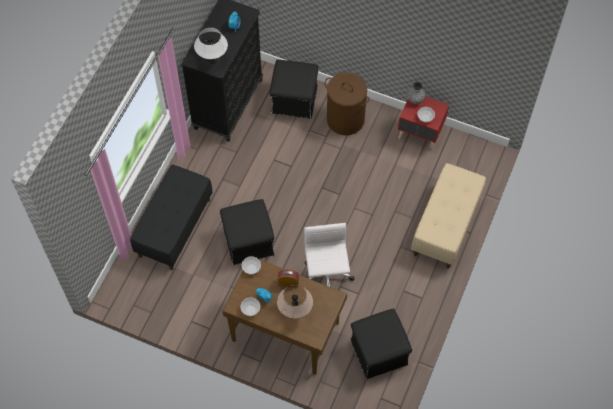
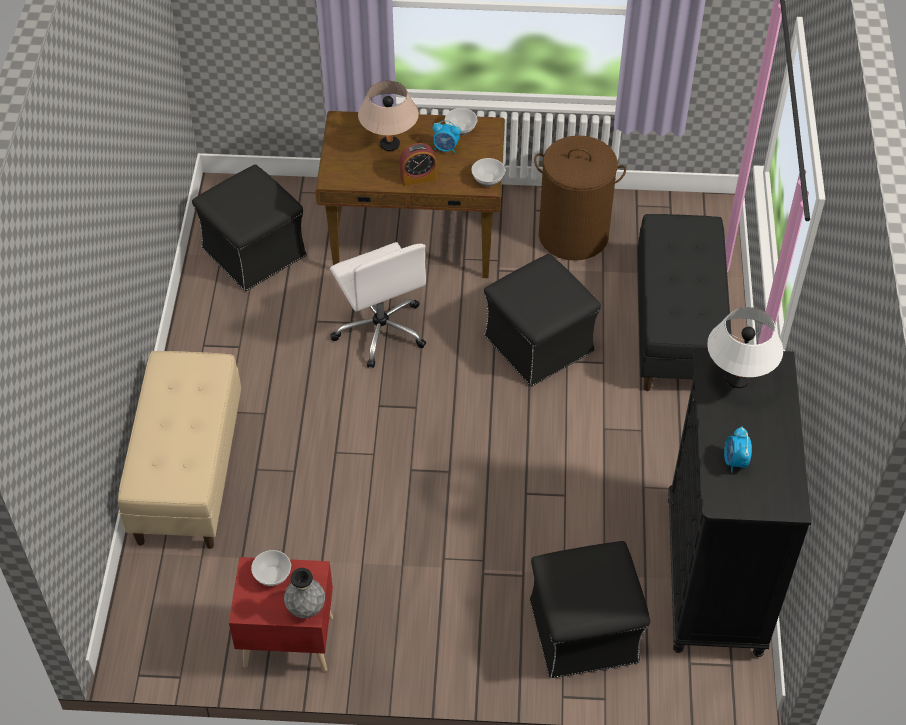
camera: 160 degrees right, 10 degrees down
brown laundry basket [325,72,369,135] -> brown laundry basket moved to [534,135,626,261]

